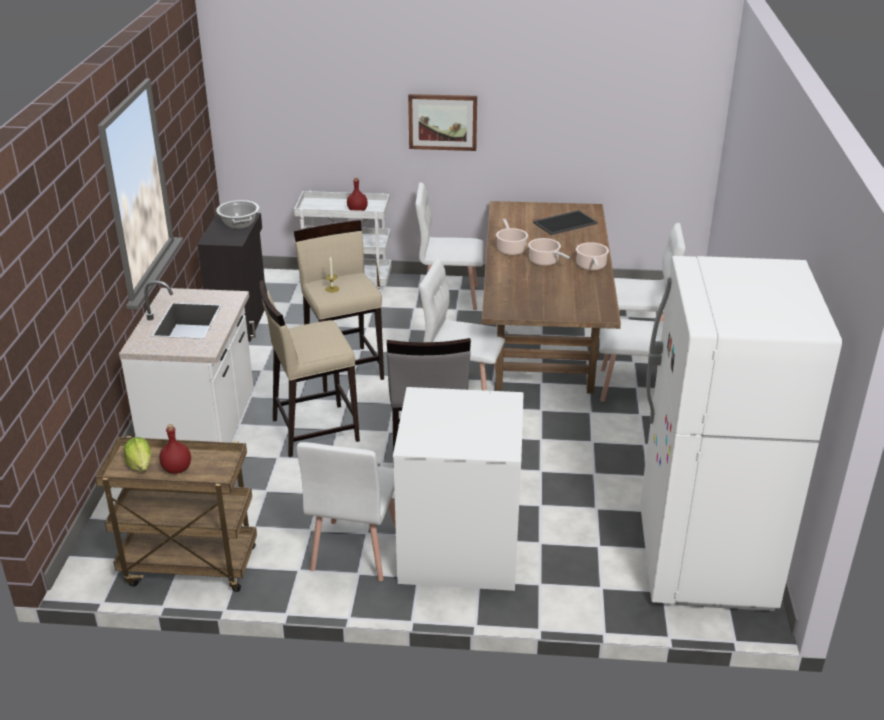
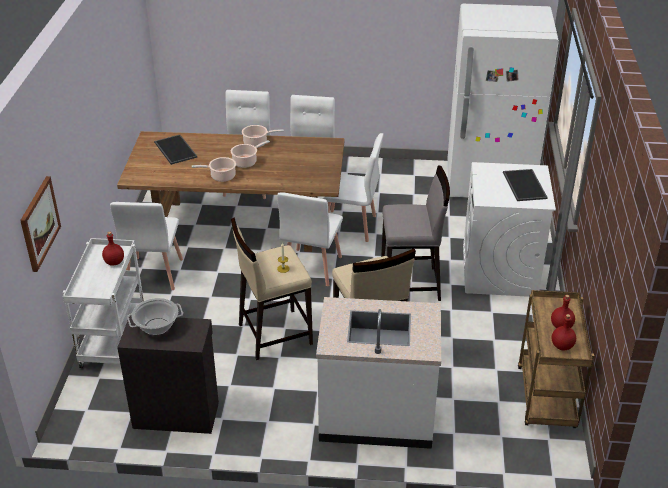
camera: 90 degrees left, 5 degrees up
lettuce [124,437,152,471] -> red bottle [552,314,576,350]
white chair [297,442,396,581] -> white chair moved to [317,133,384,242]
picture [408,94,477,151] -> picture moved to [20,176,61,272]
none -> tray [503,169,548,201]

